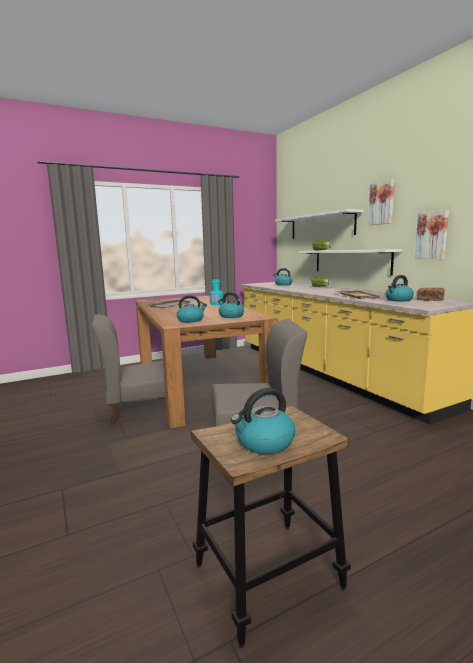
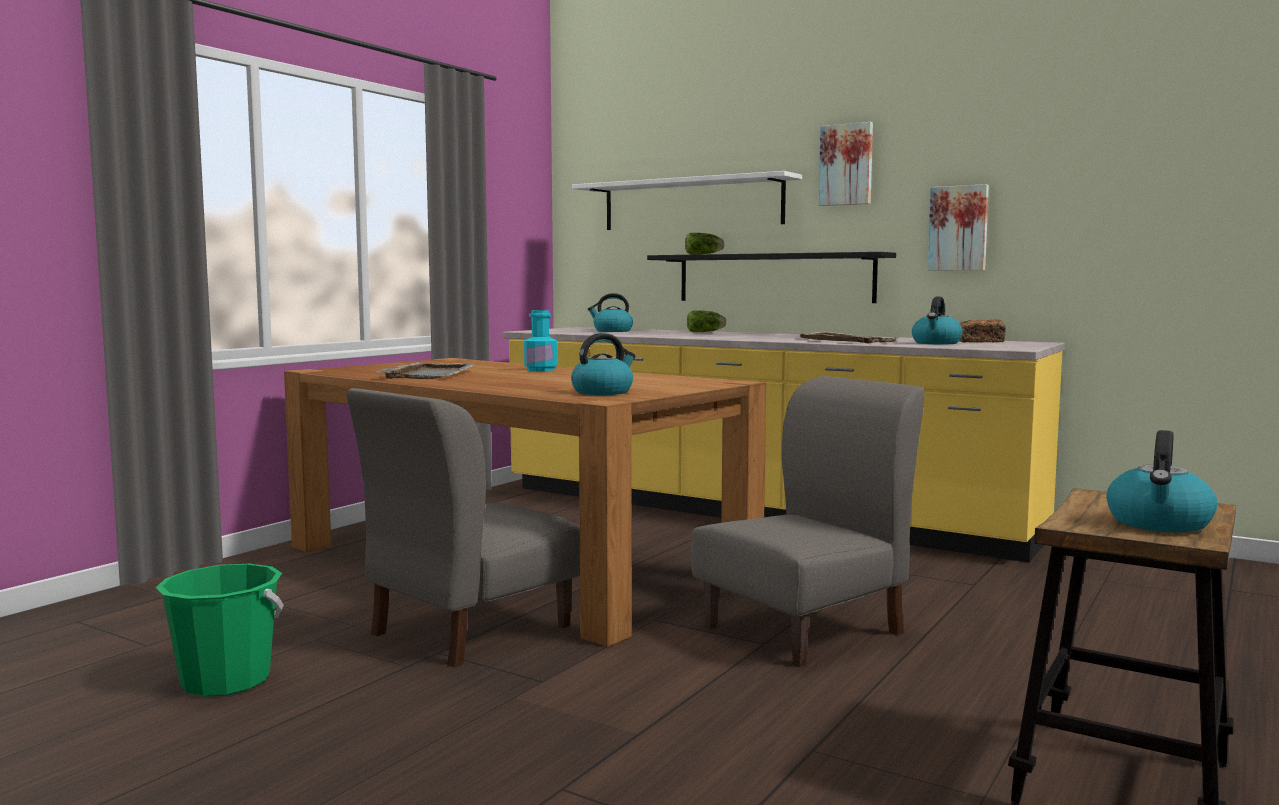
camera: 30 degrees left, 5 degrees down
kettle [218,292,244,318] -> none
white shelf [298,249,402,275] -> black shelf [647,252,896,303]
none -> green bucket [156,564,284,697]

